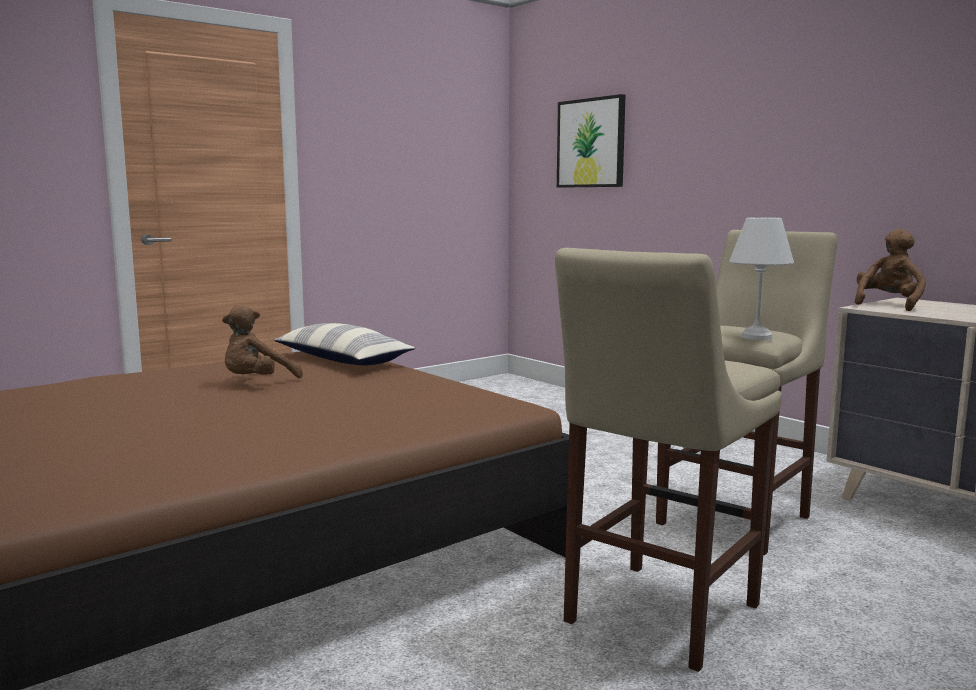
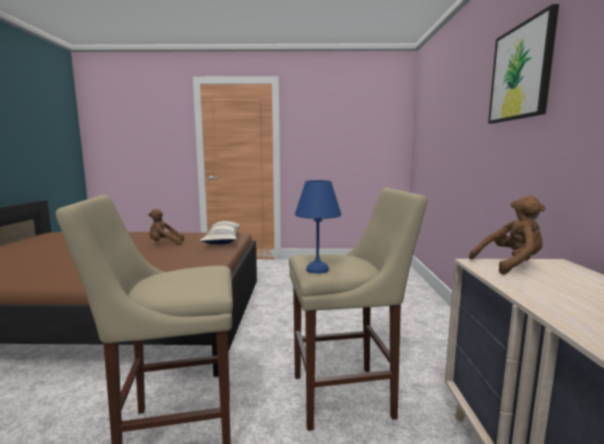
camera: 40 degrees right, 0 degrees up
picture [557,94,625,188] -> picture moved to [488,4,559,123]
white table lamp [729,217,794,340] -> blue table lamp [295,180,342,274]

